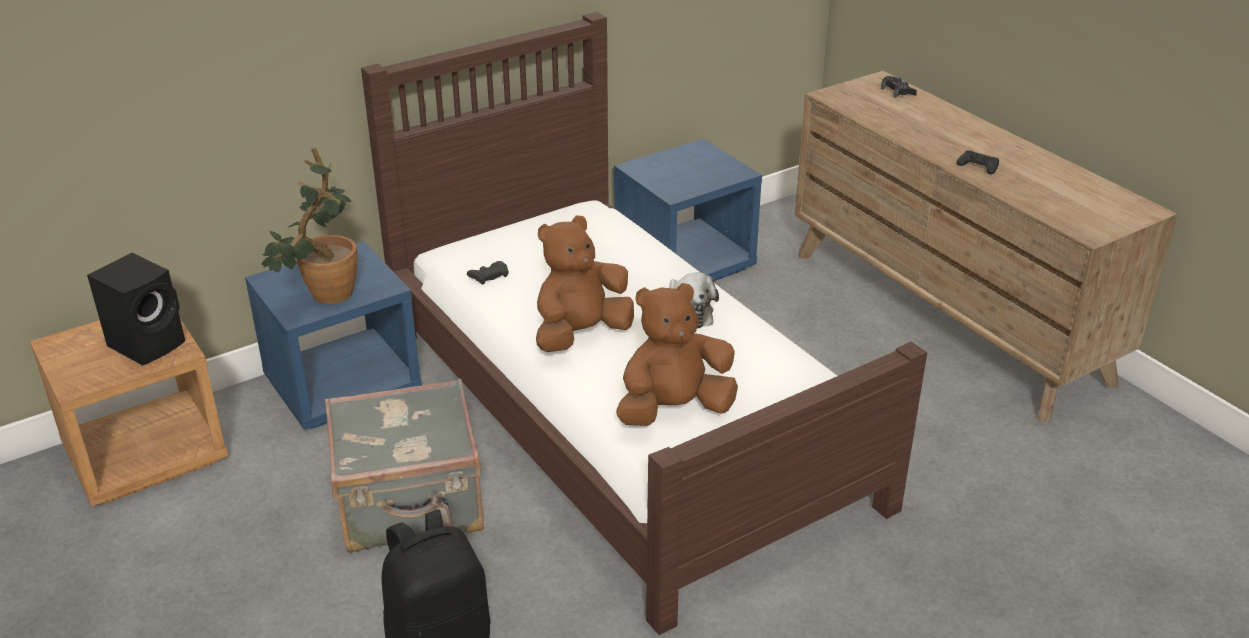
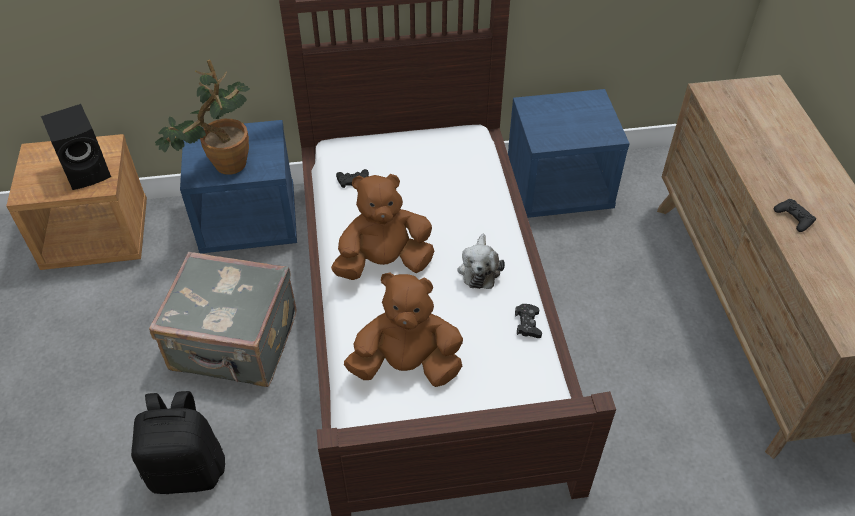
camera: 25 degrees right, 15 degrees up
black game controller [881,76,917,98] -> black game controller moved to [515,304,542,338]

